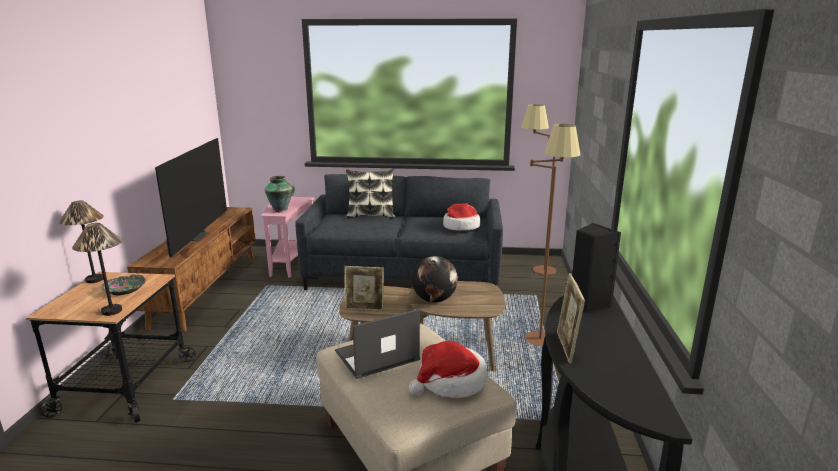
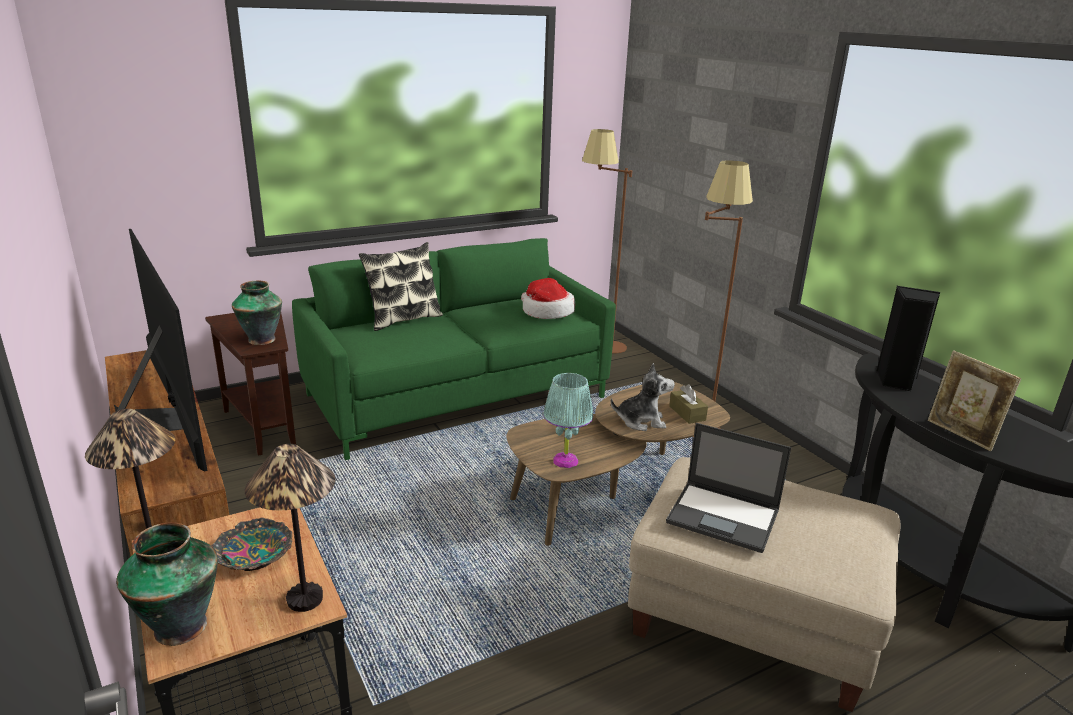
camera: 35 degrees left, 5 degrees up
pink side table [261,197,315,278] -> brown side table [205,313,296,456]
grey sofa [295,174,503,290] -> green sofa [292,238,616,460]
laptop [335,309,420,379] -> laptop turned 90 degrees counterclockwise [666,423,791,553]
picture frame [345,266,384,311] -> turquoise table lamp [543,373,593,468]
hat [409,341,487,398] -> none
globe [412,256,458,303] -> plush toy [610,363,675,431]
none -> vase [116,522,218,646]
none -> brown tissue box [669,384,708,424]

